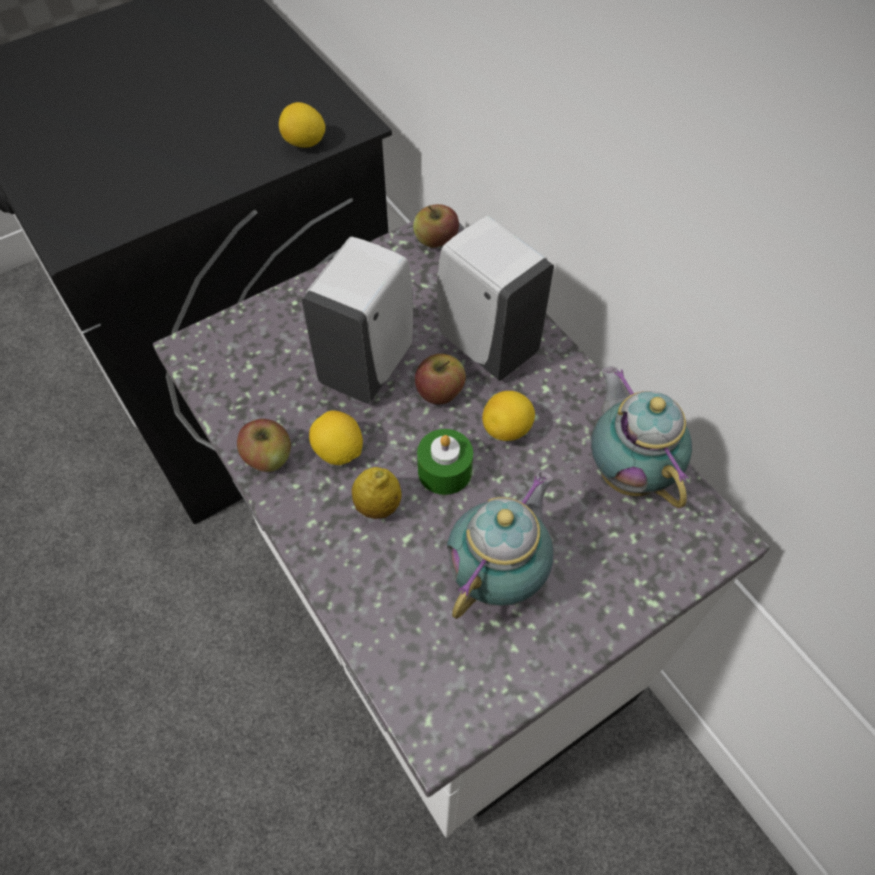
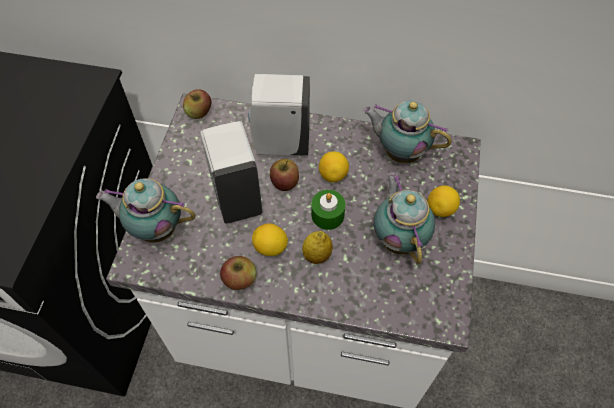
camera: 45 degrees left, 0 degrees up
lemon [279,102,325,148] -> lemon moved to [428,185,460,217]
none -> teapot [96,178,196,243]

